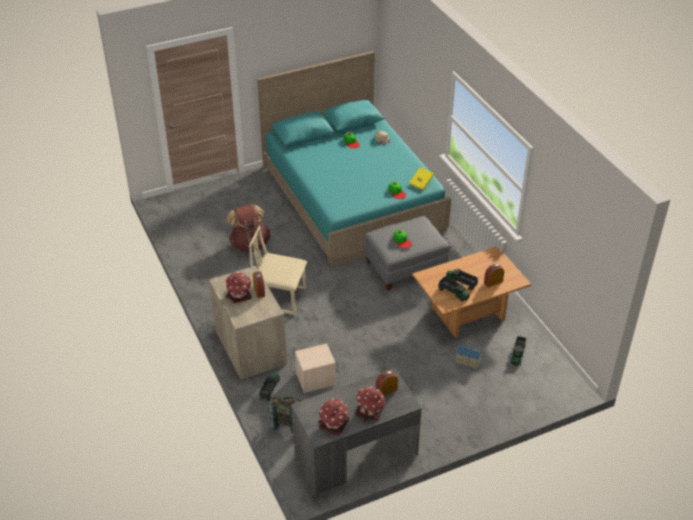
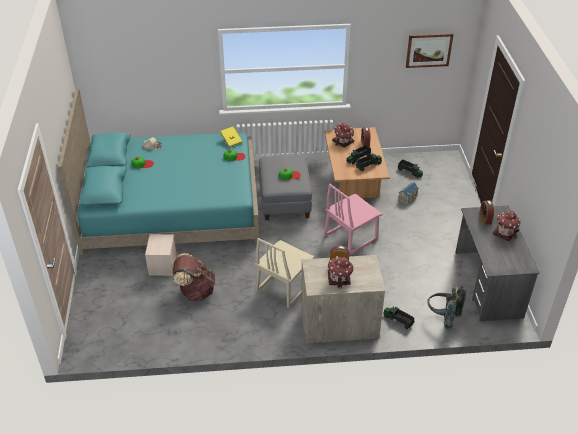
camera: 70 degrees left, 0 degrees up
beige storage box [295,343,336,393] -> beige storage box moved to [145,234,177,276]
toy house [319,399,350,436] -> toy house moved to [332,123,354,148]
none -> pink chair [324,183,382,255]
none -> picture [406,33,454,68]

